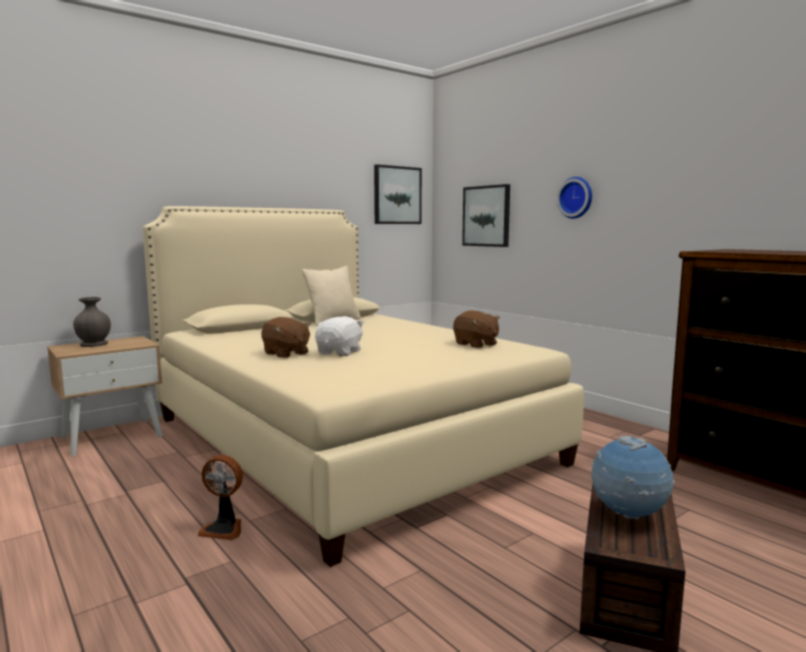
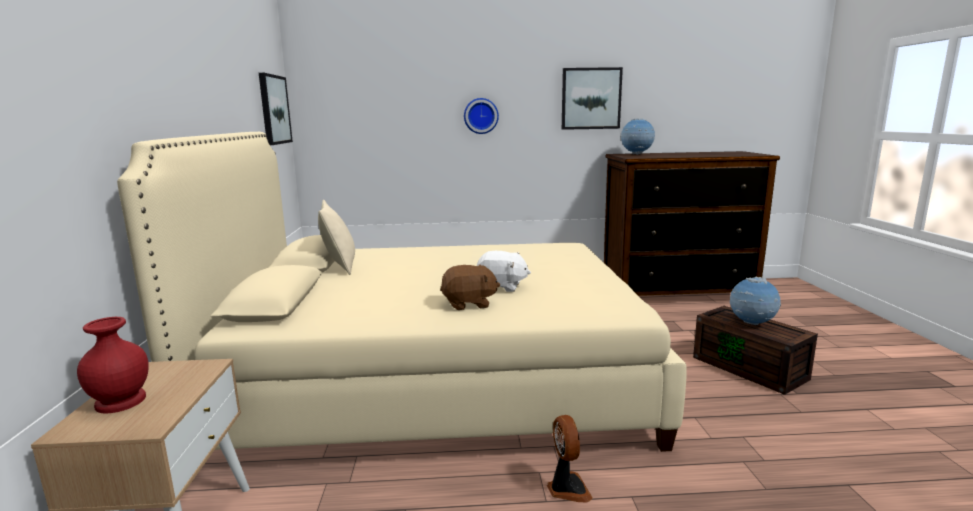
camera: 55 degrees left, 5 degrees up
grey vase [73,297,111,347] -> red vase [77,317,149,413]
fan [198,455,243,540] -> fan turned 60 degrees counterclockwise [547,415,593,502]
white plush toy [315,316,364,356] -> white plush toy turned 135 degrees clockwise [477,251,531,292]
brown plush toy [453,310,500,348] -> none
picture [462,184,510,247] -> picture moved to [562,67,623,130]
none -> globe [621,118,655,155]

